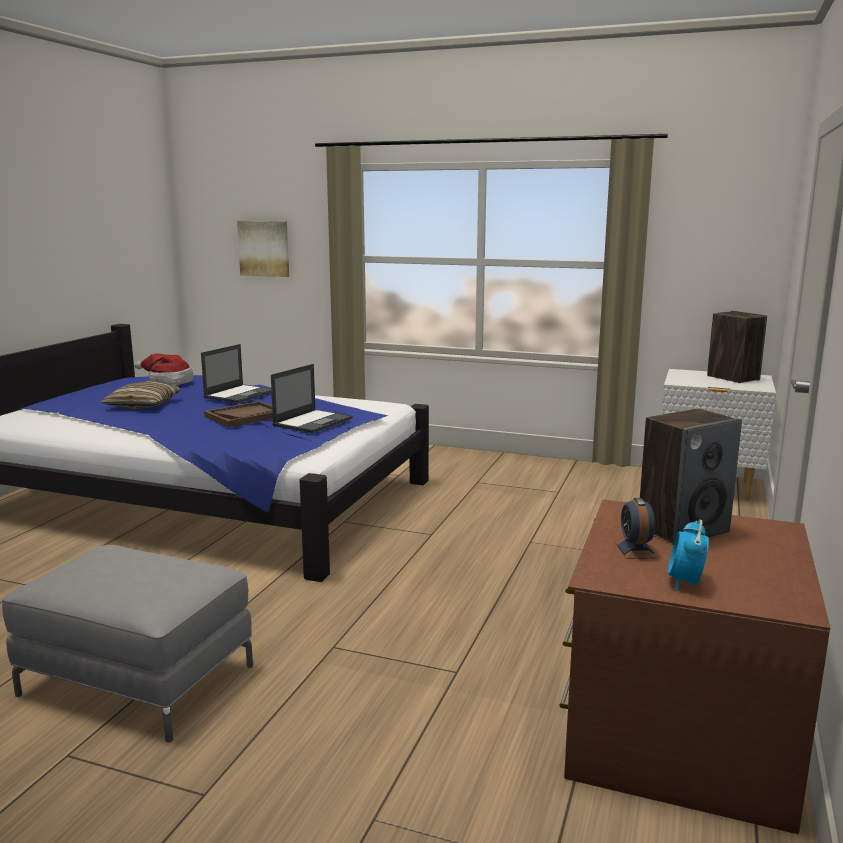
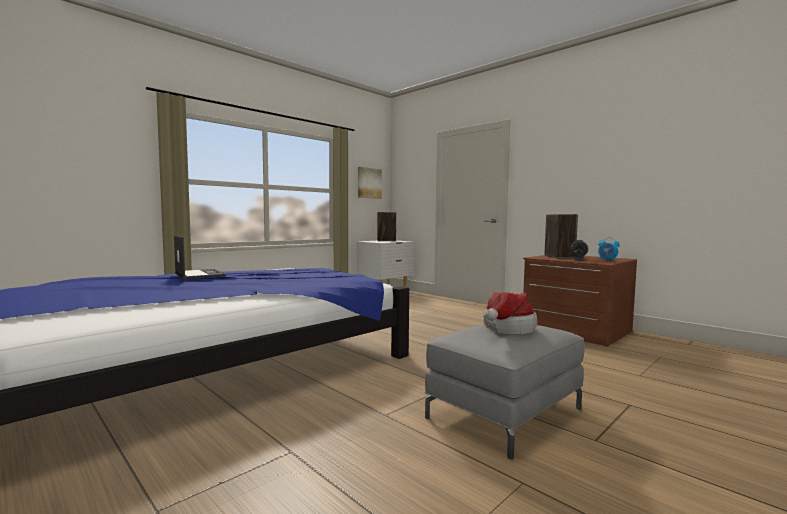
camera: 65 degrees left, 10 degrees down
pillow [100,381,181,409] -> none
hat [134,353,193,386] -> hat moved to [483,292,537,335]
brown tray [204,401,273,427] -> none
picture [237,221,289,277] -> picture moved to [358,167,382,199]
laptop [271,364,352,433] -> none

